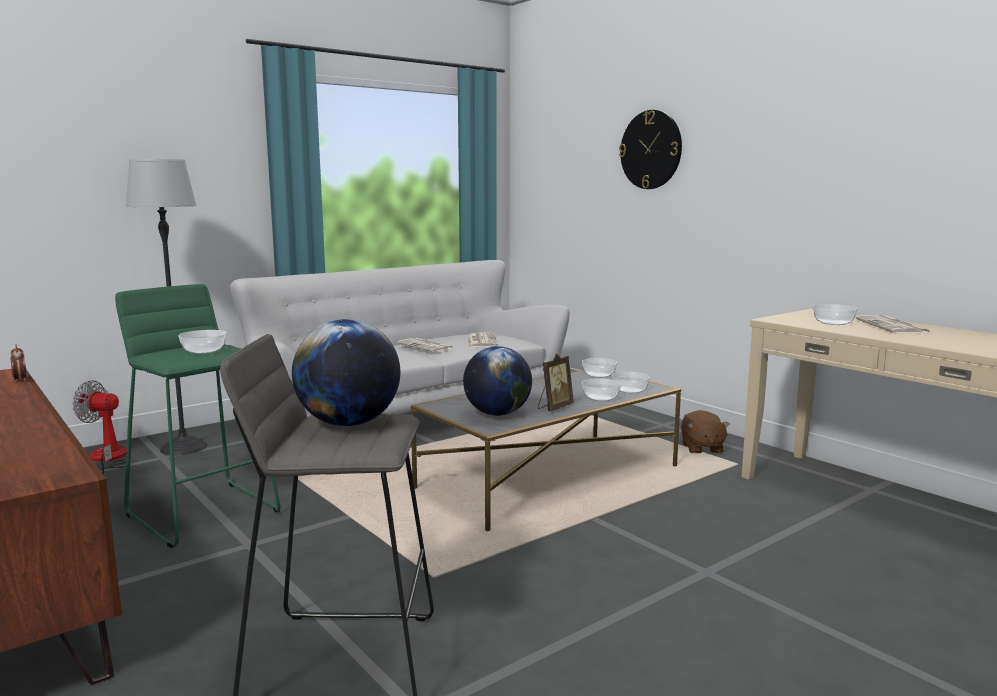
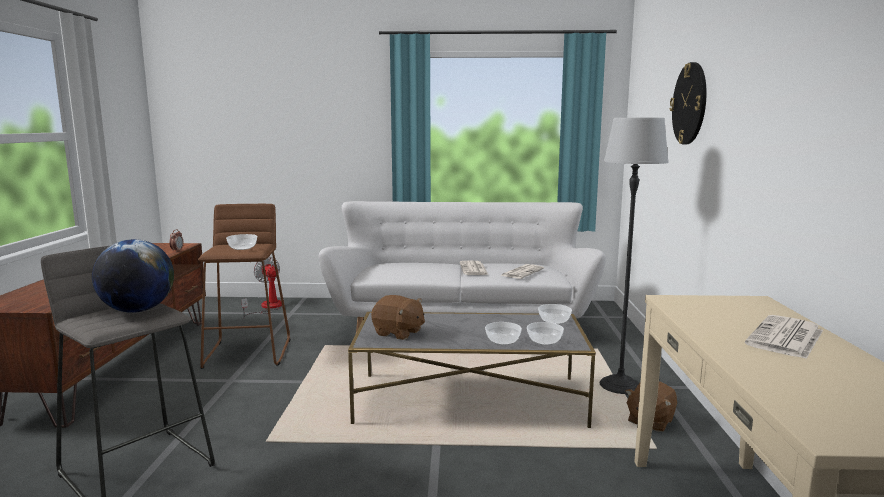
camera: 40 degrees right, 0 degrees up
green stool [115,284,280,548] -> brown stool [198,204,291,369]
floor lamp [126,159,207,455] -> floor lamp moved to [600,118,669,395]
globe [463,346,532,416] -> brown plush toy [371,295,425,340]
picture frame [538,354,574,411] -> none
bowl [813,304,857,325] -> none

